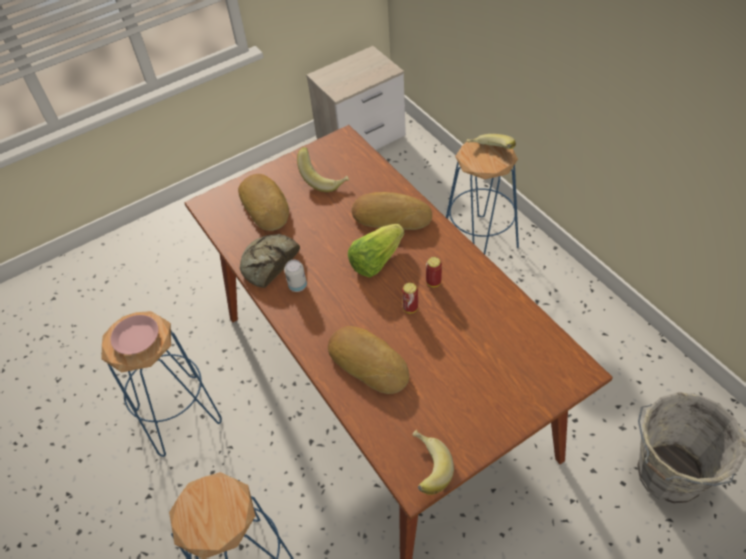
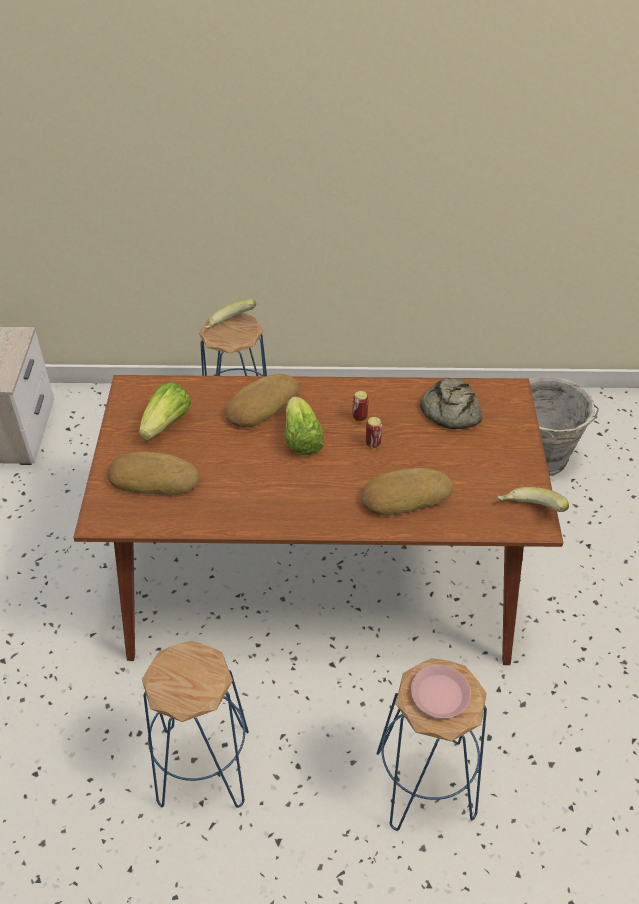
camera: 60 degrees left, 5 degrees down
pink plate [110,315,159,355] -> pink plate moved to [411,665,471,718]
bread [240,234,300,288] -> bread moved to [420,378,482,429]
can [284,260,307,292] -> none
banana [297,147,349,192] -> lettuce [139,382,191,440]

